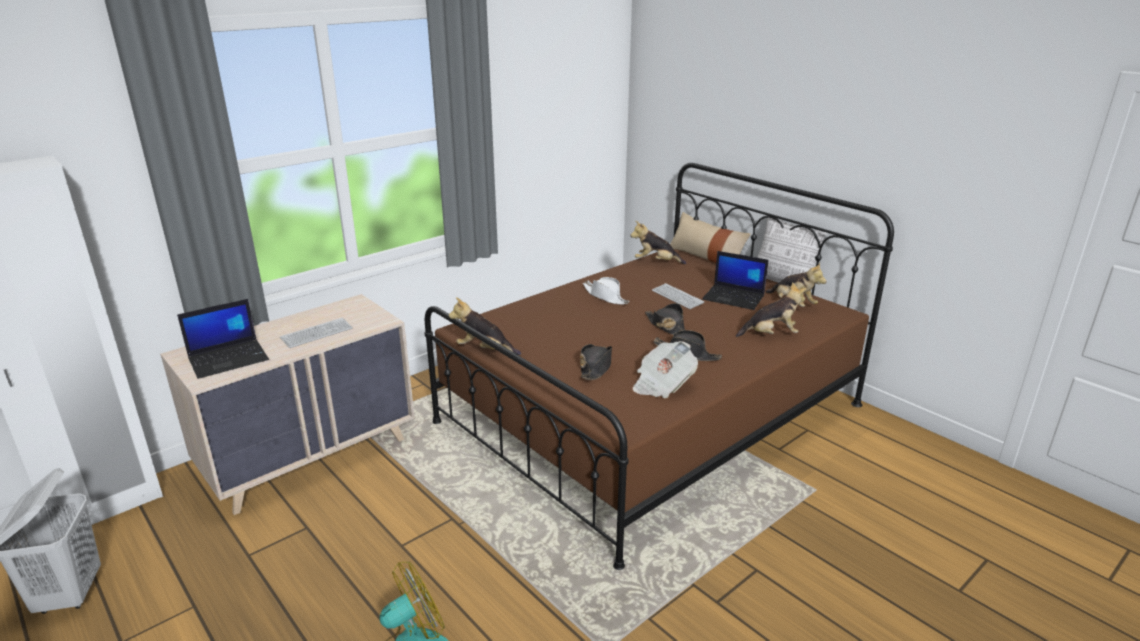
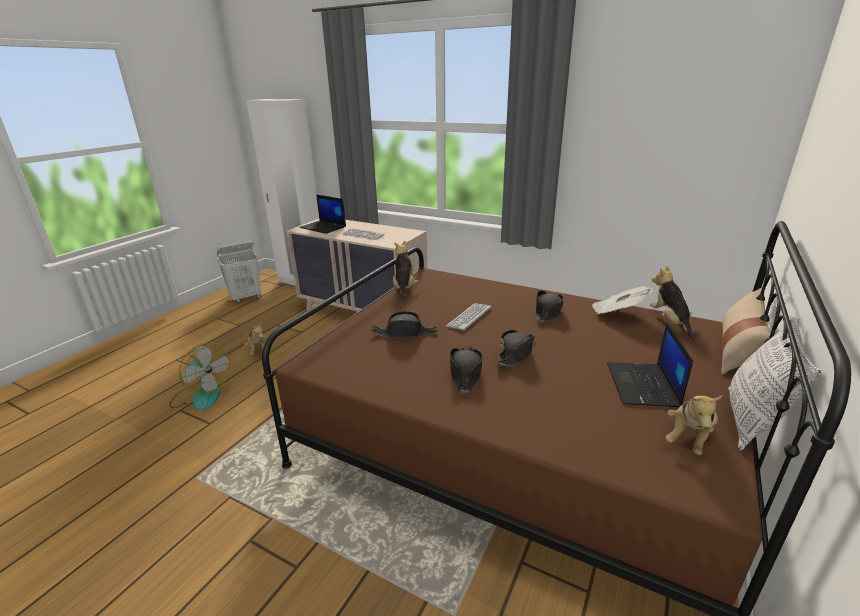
camera: 70 degrees right, 0 degrees up
white hat [583,277,630,305] -> black hat [536,290,564,323]
newspaper [633,341,698,398] -> newspaper moved to [592,286,653,314]
keyboard [652,283,704,309] -> keyboard moved to [446,303,491,331]
plush toy [736,282,806,337] -> plush toy moved to [244,322,266,355]

